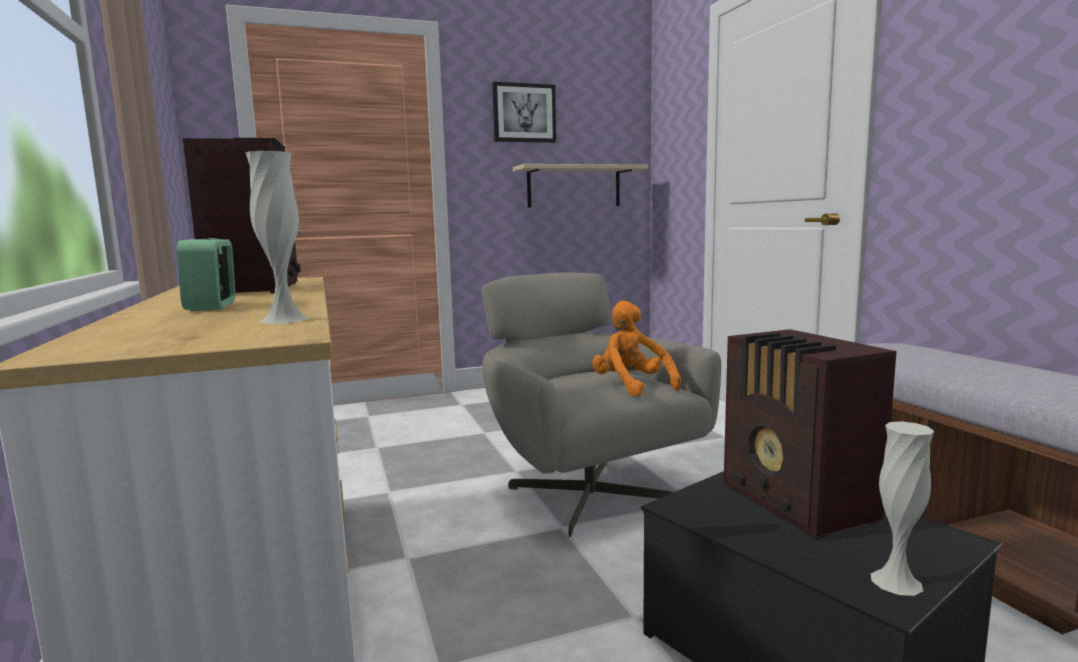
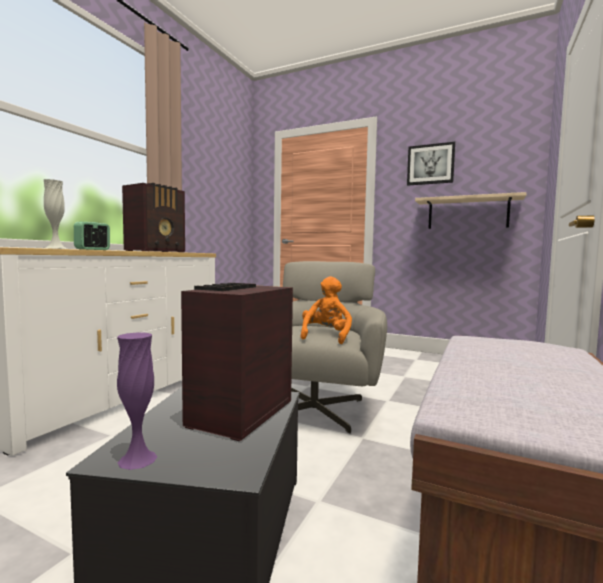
camera: 45 degrees right, 5 degrees down
white vase [871,421,934,596] -> purple vase [117,332,157,470]

